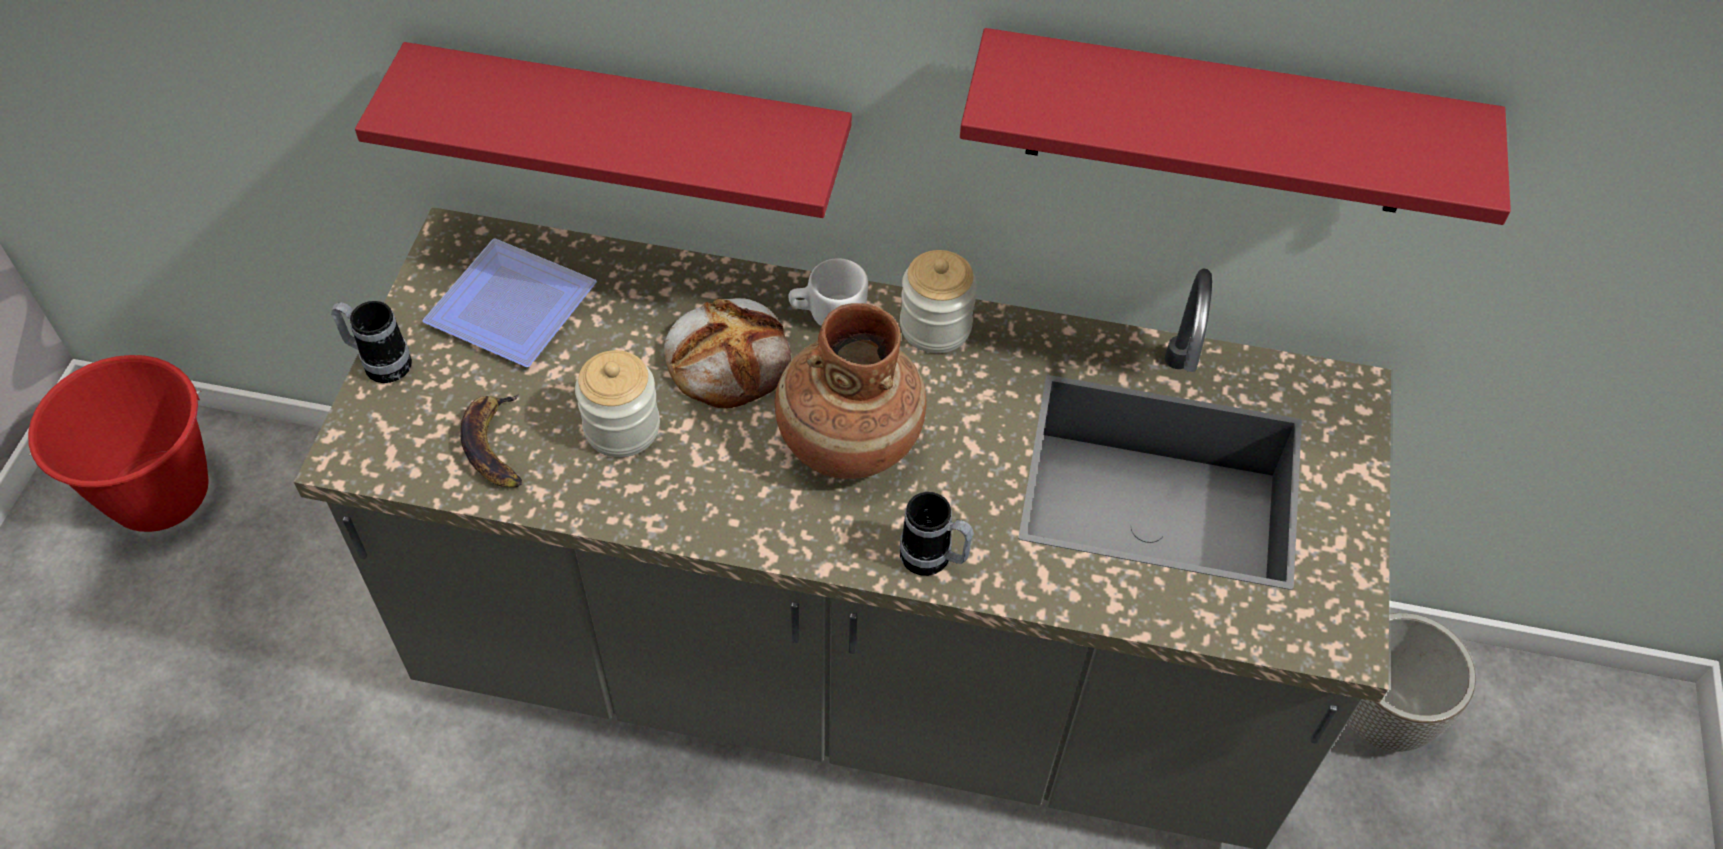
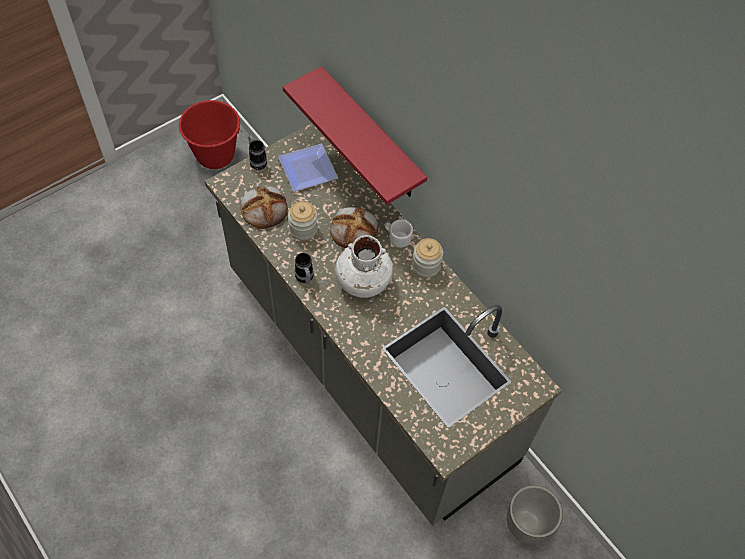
camera: 40 degrees right, 5 degrees up
banana [460,394,522,487] -> bread [240,186,288,229]
brown vase [775,303,926,479] -> white vase [335,235,393,298]
mug [900,492,974,576] -> mug moved to [295,253,314,284]
red shelf [960,28,1511,225] -> none

